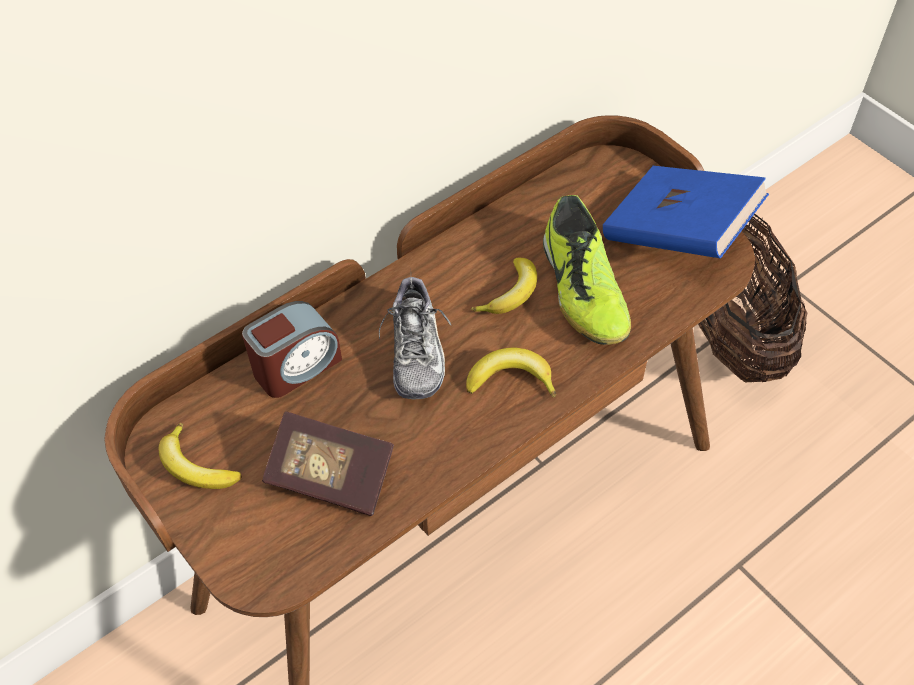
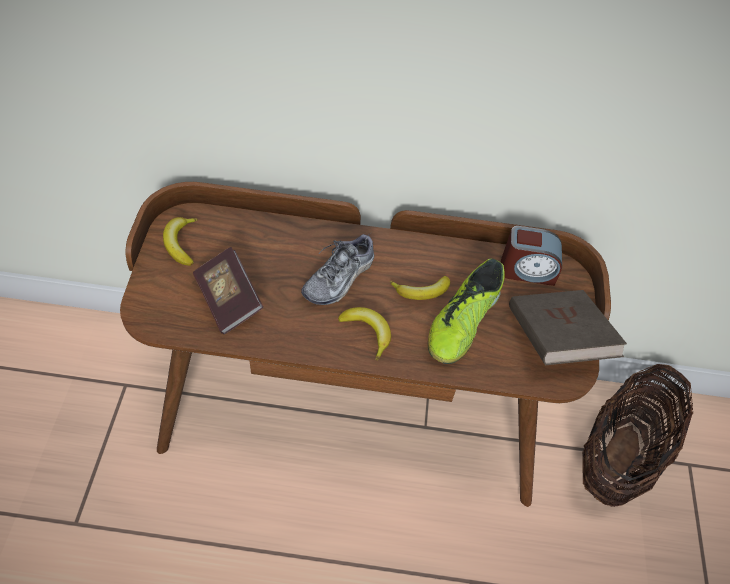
camera: 40 degrees right, 0 degrees up
alarm clock [242,301,342,398] -> alarm clock moved to [501,226,562,286]
blue book [603,166,769,258] -> brown book [509,290,627,365]

